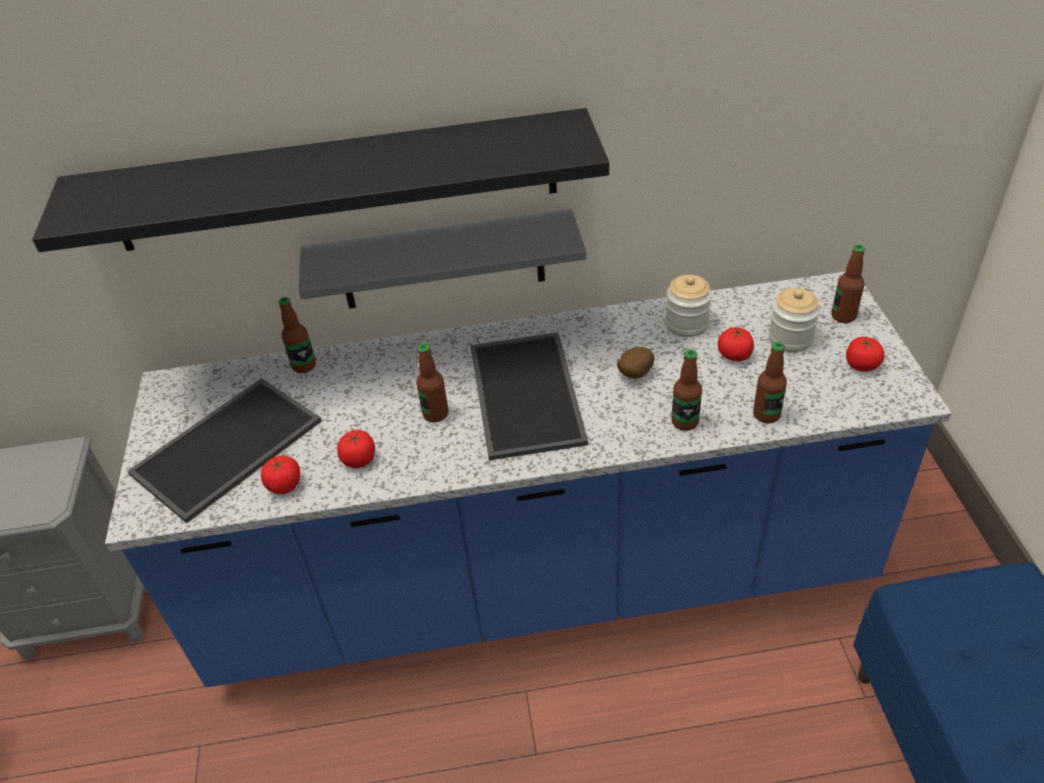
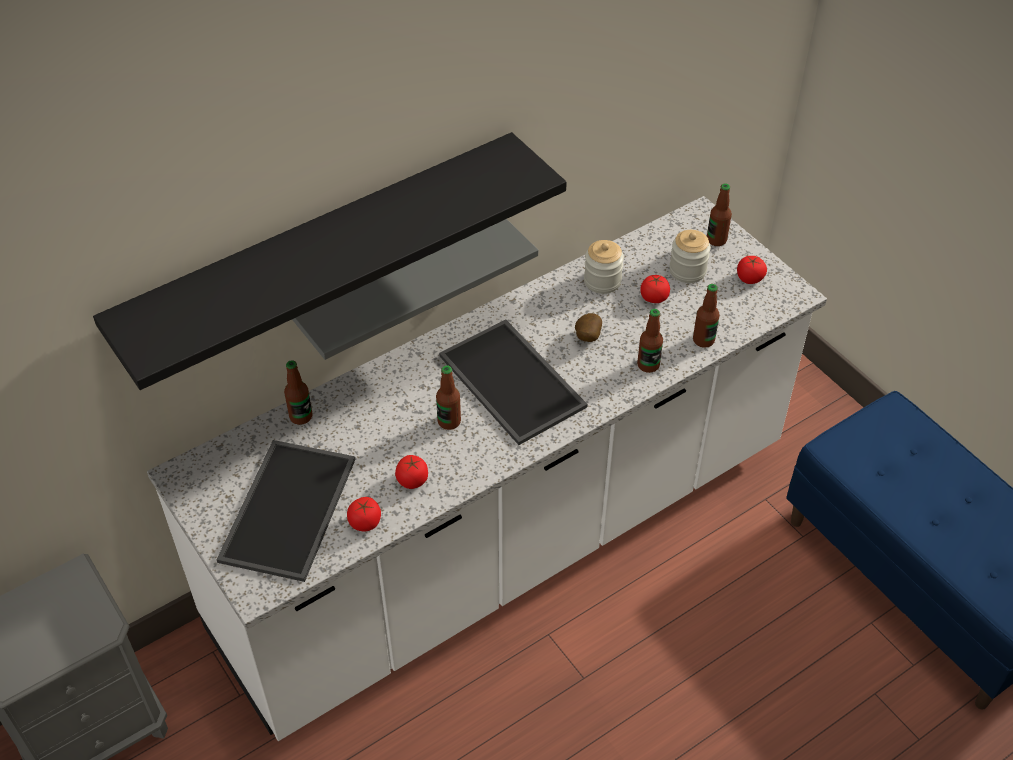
camera: 30 degrees left, 5 degrees up
blue counter [105,271,951,687] -> white counter [147,196,827,741]

